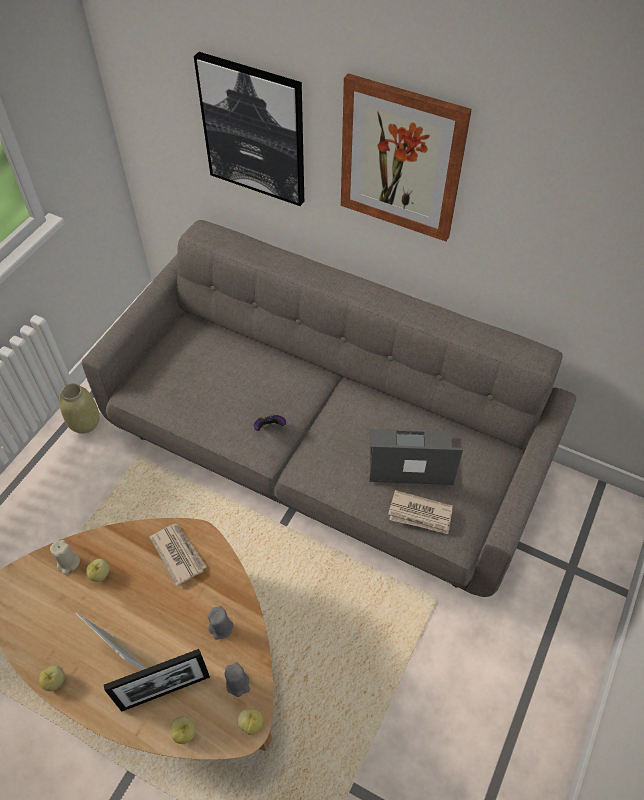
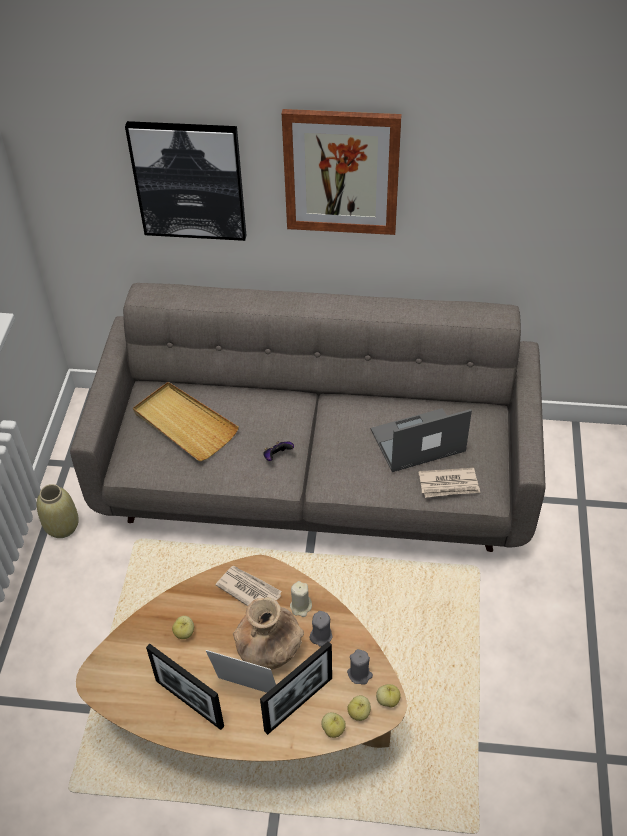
camera: 20 degrees left, 5 degrees down
apple [39,665,65,691] -> apple moved to [347,695,371,721]
beige candle [50,540,80,574] -> beige candle moved to [290,581,312,617]
none -> beige tray [133,382,239,461]
none -> picture frame [146,644,224,730]
none -> brown vase [233,597,304,670]

